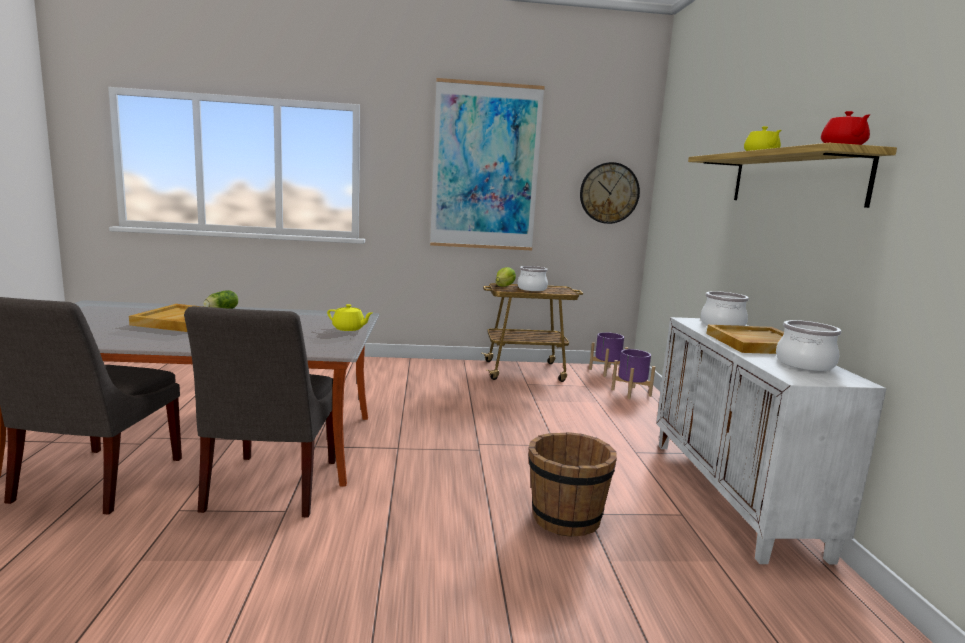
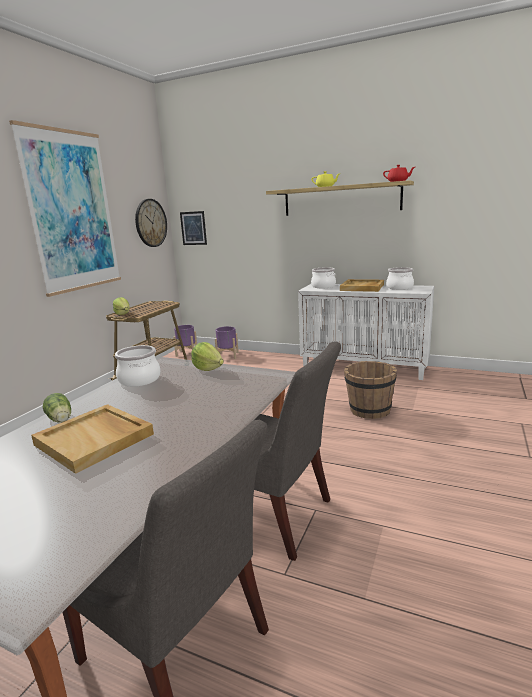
camera: 60 degrees left, 5 degrees up
yellow teapot [327,304,372,331] -> lettuce [191,342,224,371]
cooking pot [518,266,548,291] -> cooking pot moved to [115,345,161,387]
none -> picture [180,211,207,245]

